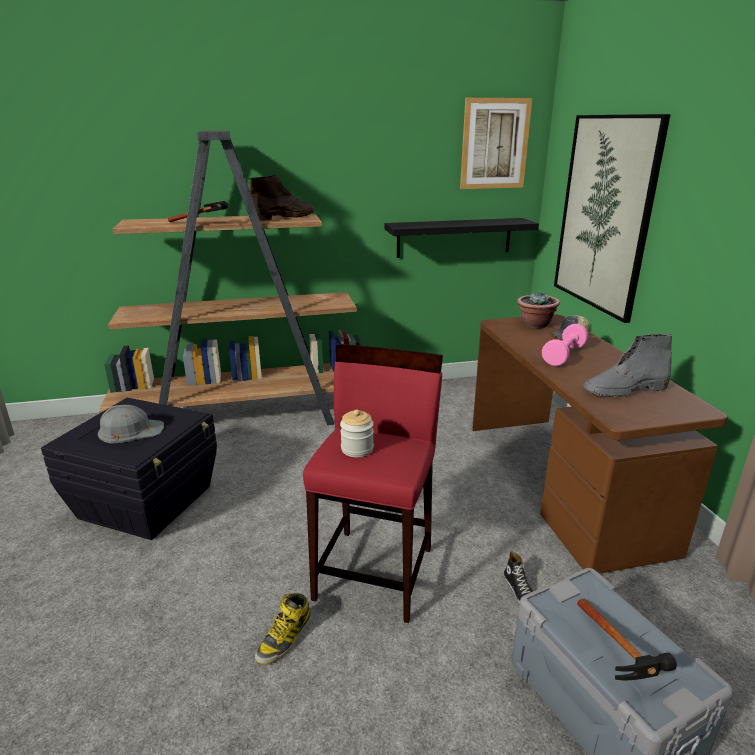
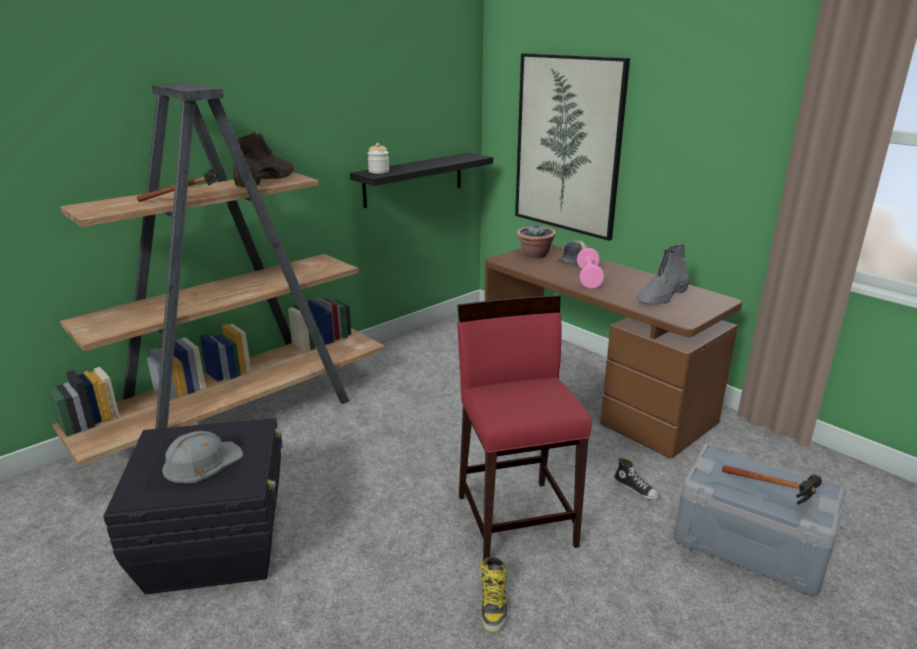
camera: 30 degrees left, 0 degrees up
jar [340,410,374,457] -> jar moved to [368,143,389,174]
picture [460,98,532,189] -> none

